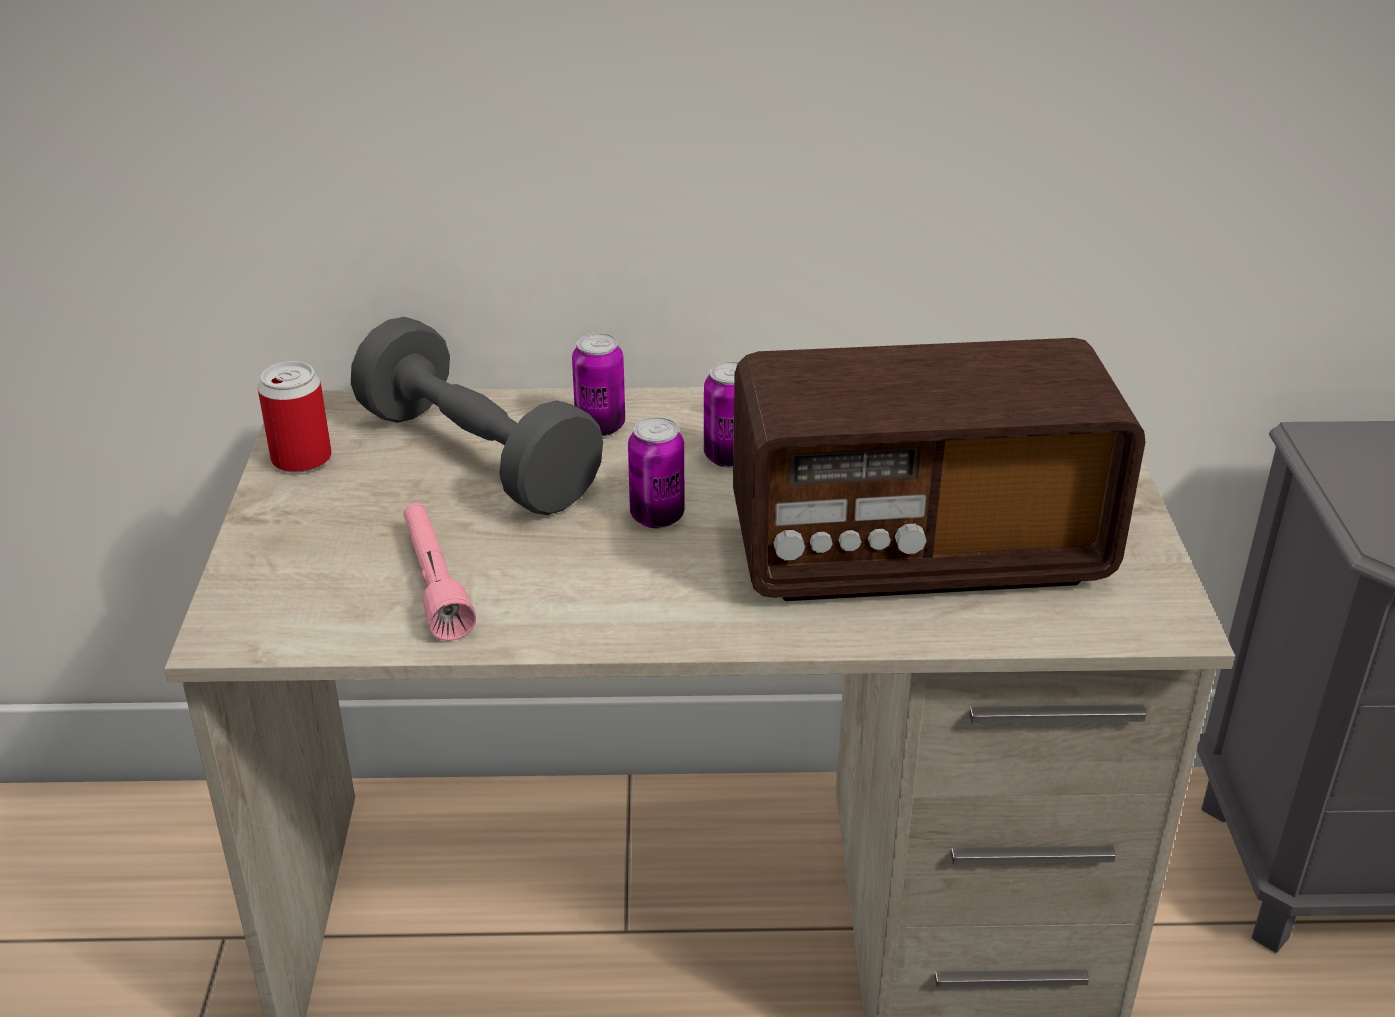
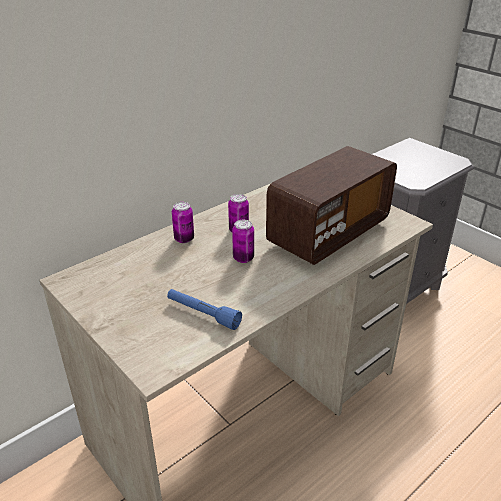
camera: 40 degrees left, 0 degrees up
can [258,361,332,473] -> none
grey dumbbell [351,317,603,515] -> none
pink flashlight [403,503,476,641] -> blue flashlight [167,289,242,330]

